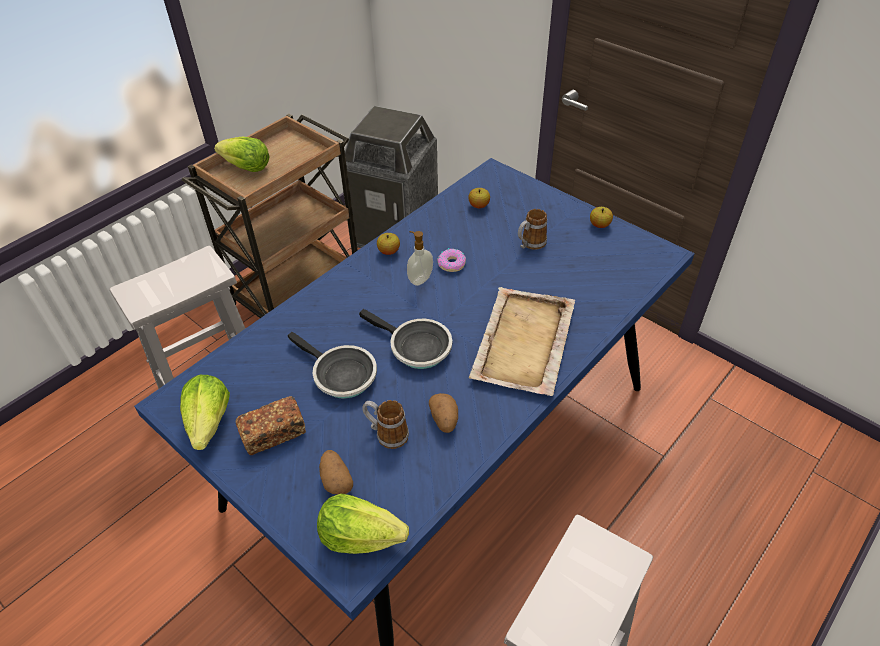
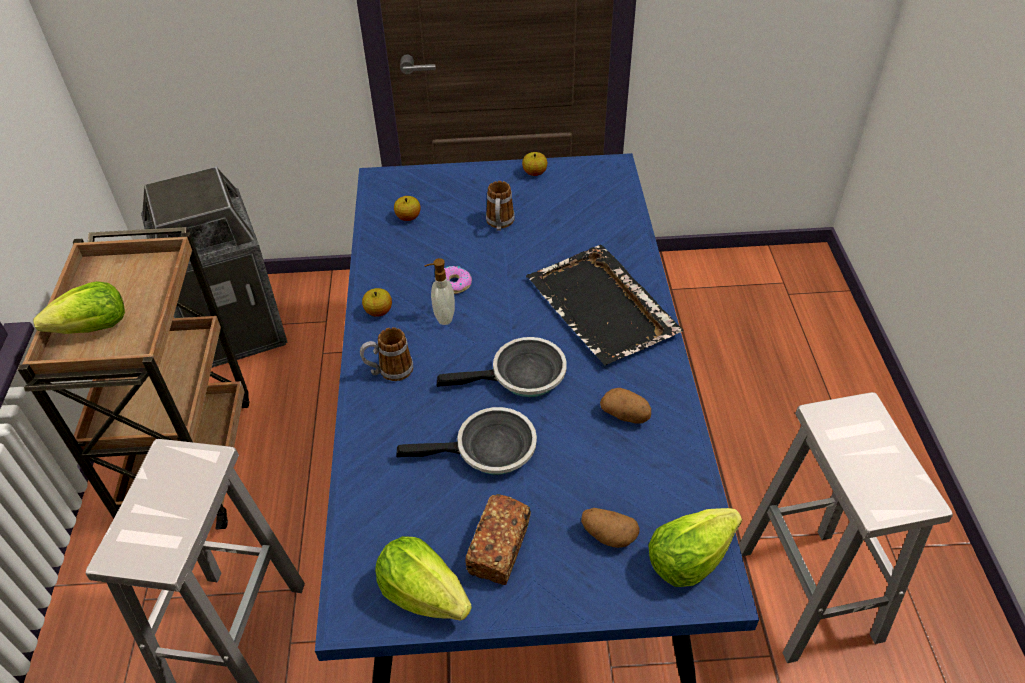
camera: 45 degrees left, 0 degrees up
mug [362,400,409,449] -> mug moved to [360,327,413,381]
beige tray [469,287,575,396] -> black tray [526,245,683,366]

